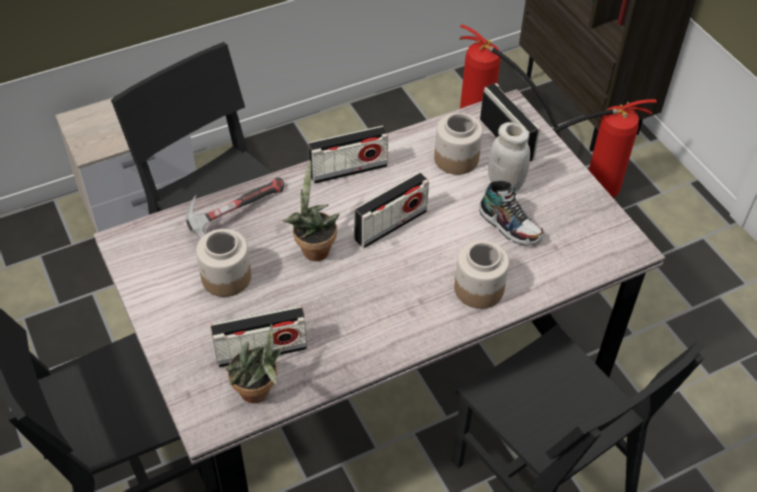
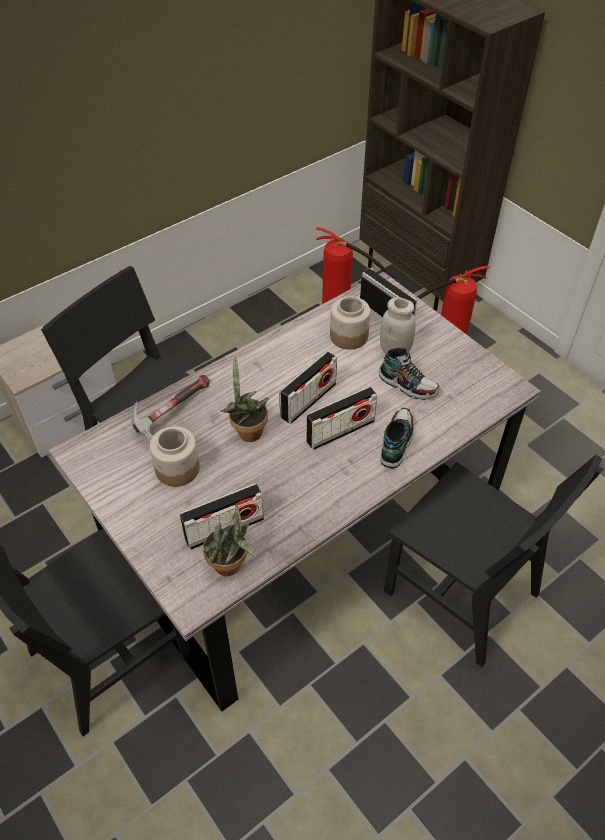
camera: 10 degrees left, 0 degrees up
radio [308,126,388,184] -> radio moved to [306,386,377,450]
jar [454,240,509,309] -> shoe [380,407,414,468]

